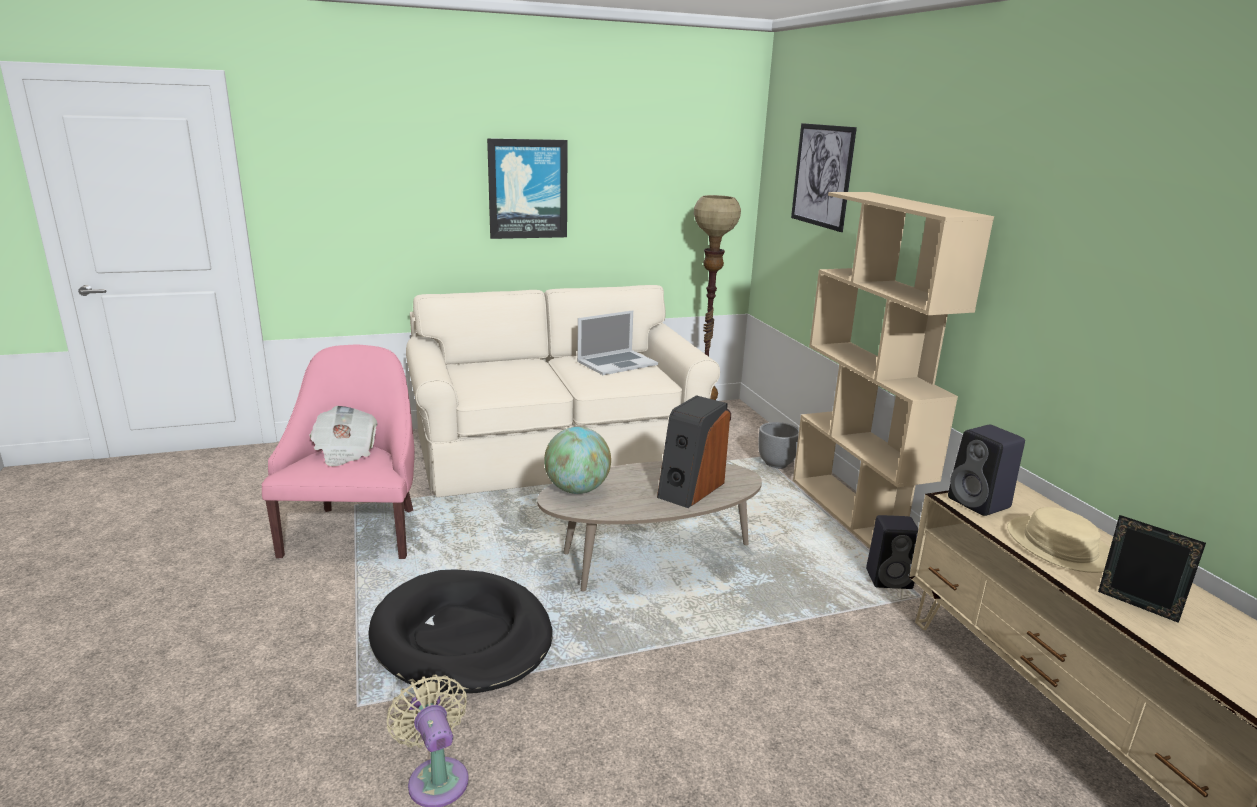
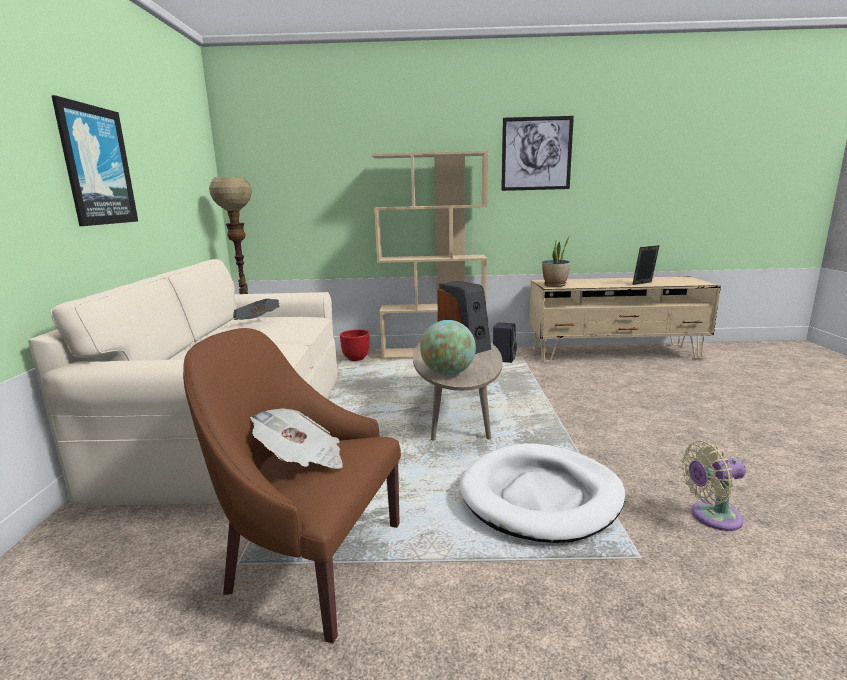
camera: 70 degrees left, 5 degrees down
pink armchair [261,345,415,559] -> brown armchair [183,328,401,643]
black dog bed [368,569,553,694] -> white dog bed [460,443,625,543]
laptop [577,310,658,375] -> newspaper [233,299,279,320]
grey planter [758,422,799,469] -> red planter [340,330,370,361]
picture [791,123,857,232] -> picture moved to [501,116,574,191]
black speaker [948,424,1025,516] -> potted plant [542,235,571,287]
beige hat [1007,507,1110,573] -> none

